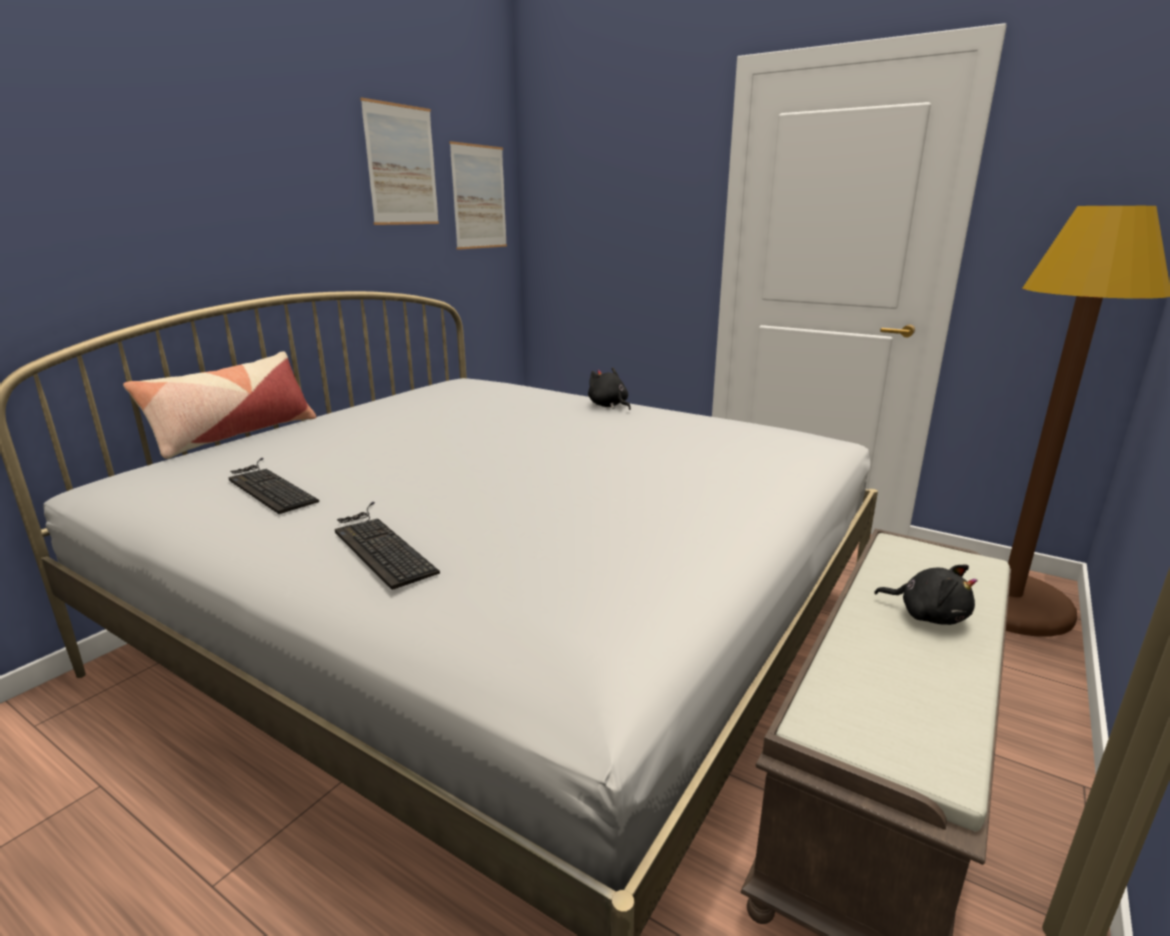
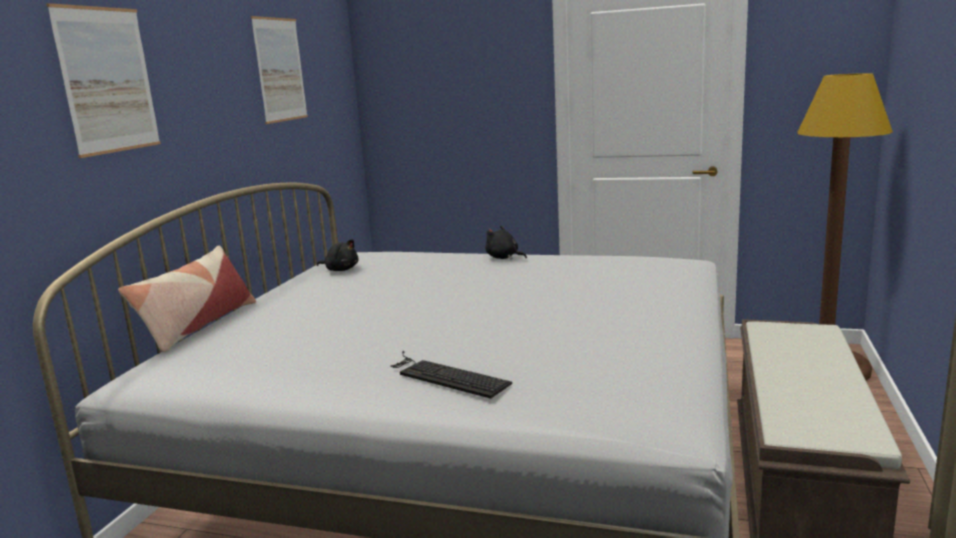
camera: 15 degrees left, 5 degrees down
keyboard [228,458,319,514] -> none
picture [449,141,507,250] -> picture moved to [46,3,161,158]
black plush toy [874,565,978,625] -> black plush toy moved to [317,239,358,271]

